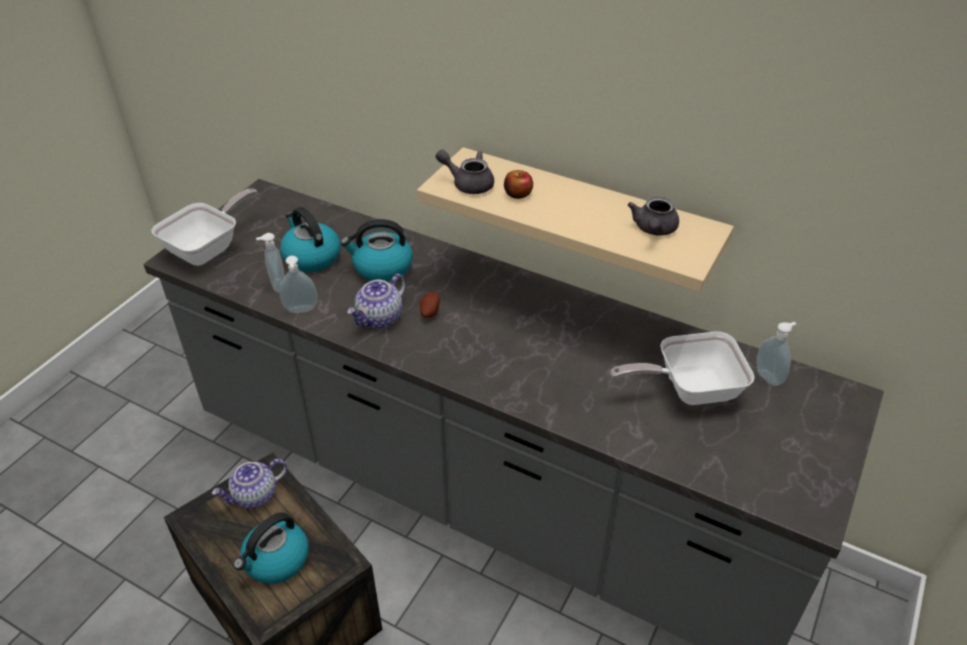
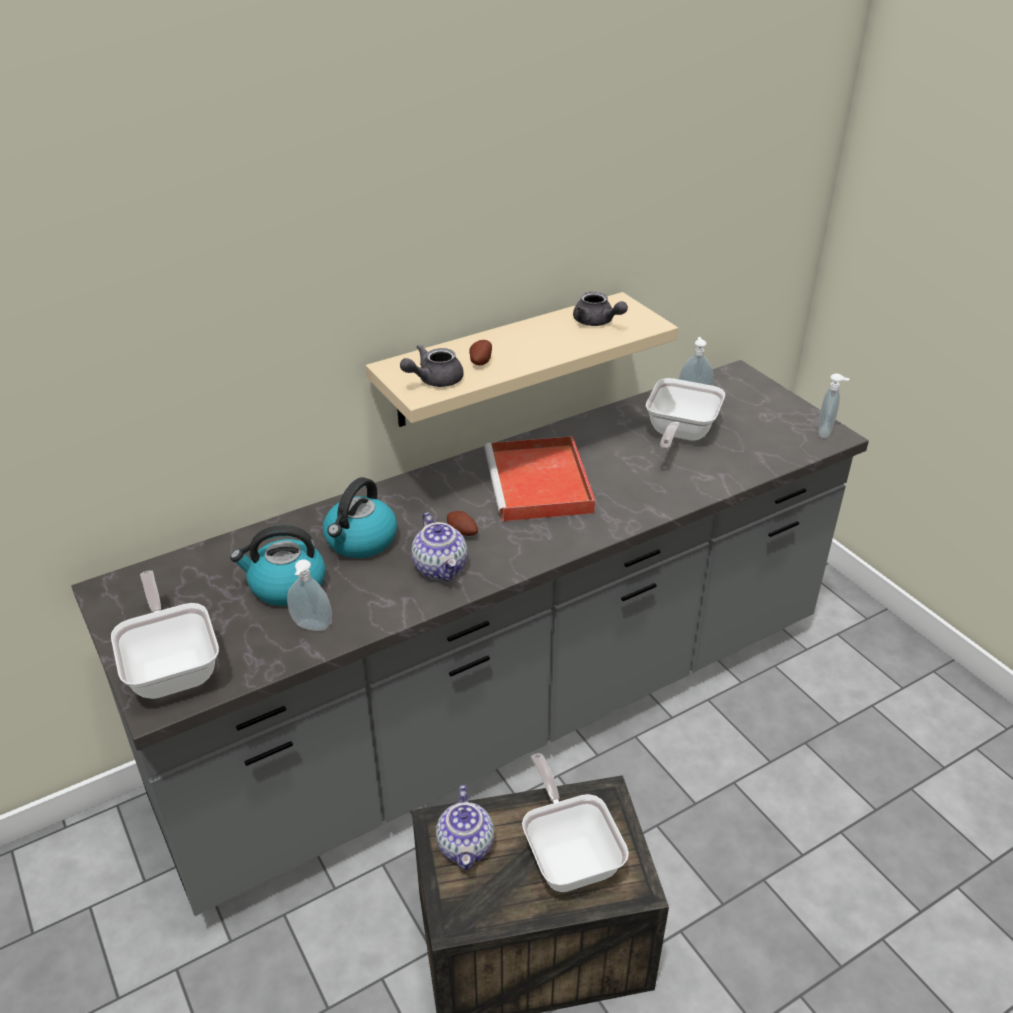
camera: 60 degrees left, 5 degrees down
kettle [233,513,309,584] -> frying pan [522,753,629,892]
soap dispenser [280,256,317,313] -> soap dispenser moved to [818,373,850,438]
apple [504,170,533,199] -> potato [469,340,492,365]
none -> red tray [484,436,595,522]

